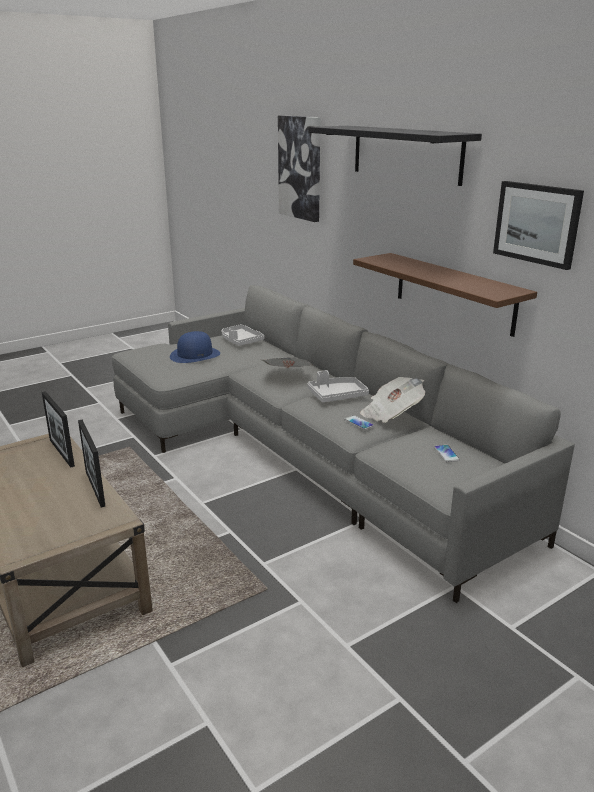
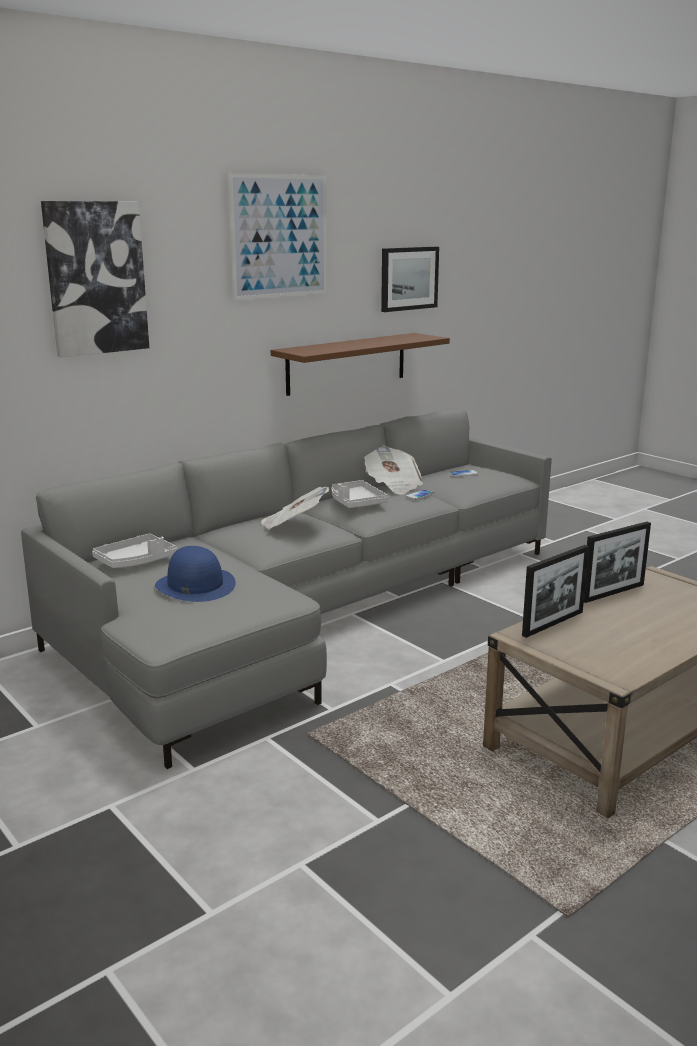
camera: 95 degrees left, 5 degrees down
black shelf [309,126,482,186] -> picture [228,173,327,301]

